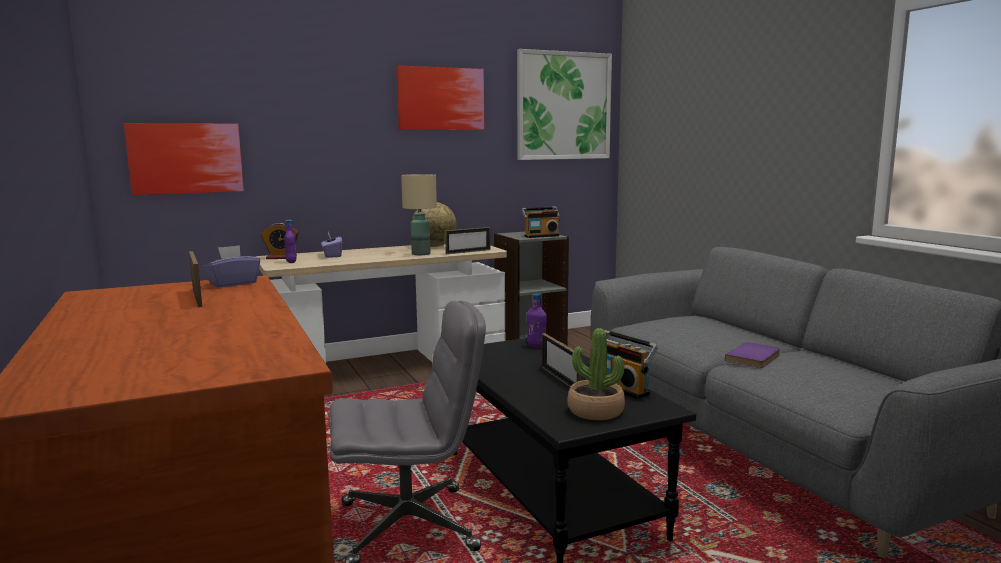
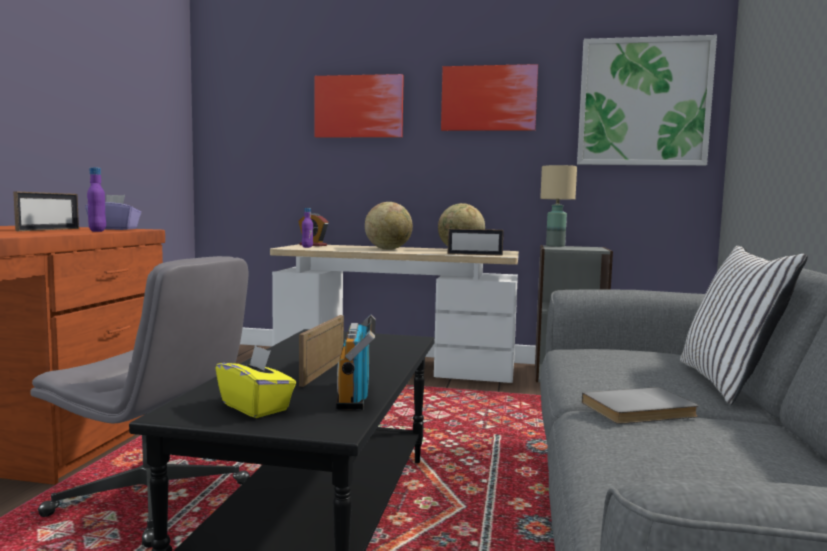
camera: 35 degrees right, 5 degrees down
picture [124,123,244,195] -> picture moved to [314,74,404,138]
purple tissue box [321,232,342,258] -> none
beige table lamp [401,174,437,255] -> beige table lamp moved to [540,165,577,247]
radio [522,206,560,238] -> none
purple bottle [527,293,547,348] -> purple bottle moved to [87,167,106,232]
potted plant [567,328,625,420] -> yellow tissue box [215,345,296,418]
purple book [725,342,780,368] -> grey book [582,387,699,424]
none -> globe [365,202,413,250]
none -> white pillow [680,246,808,405]

